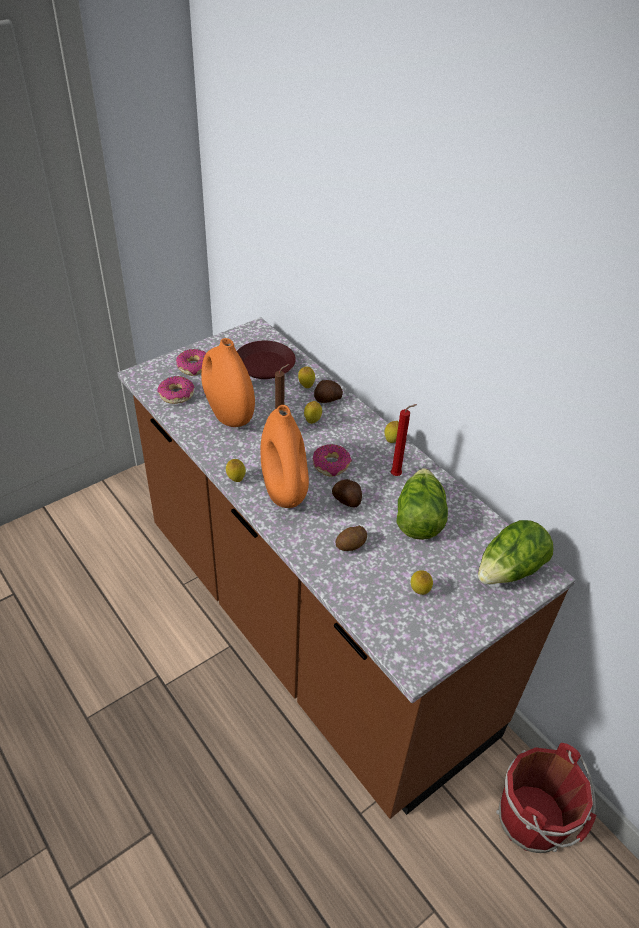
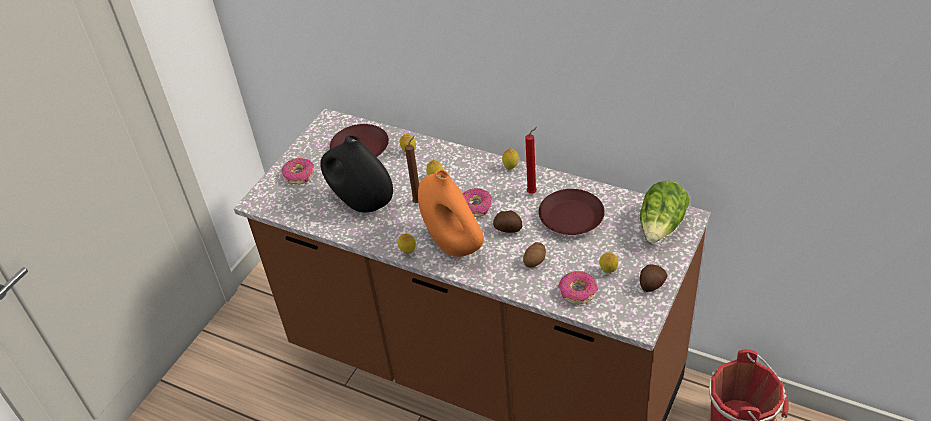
camera: 20 degrees left, 0 degrees up
donut [157,376,195,404] -> donut moved to [558,271,598,305]
orange vase [201,338,255,427] -> black vase [320,135,393,212]
potato [314,380,343,403] -> potato moved to [640,264,668,292]
lettuce [396,468,448,540] -> brown plate [539,189,605,235]

